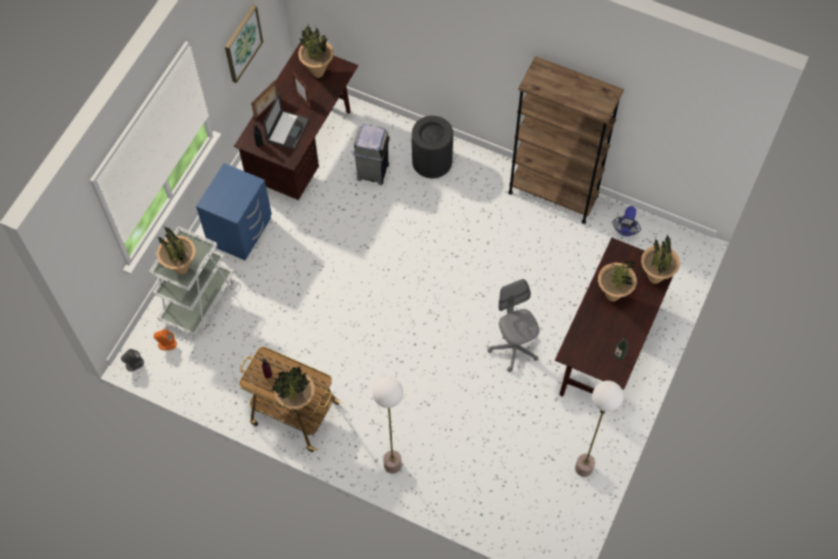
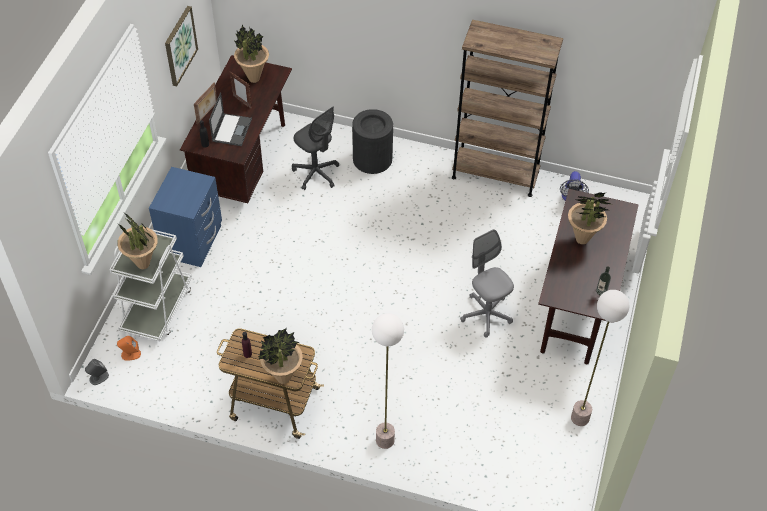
camera: 10 degrees left, 10 degrees down
grey trash can [353,124,390,186] -> grey office chair [292,106,339,190]
potted plant [641,234,680,284] -> none

